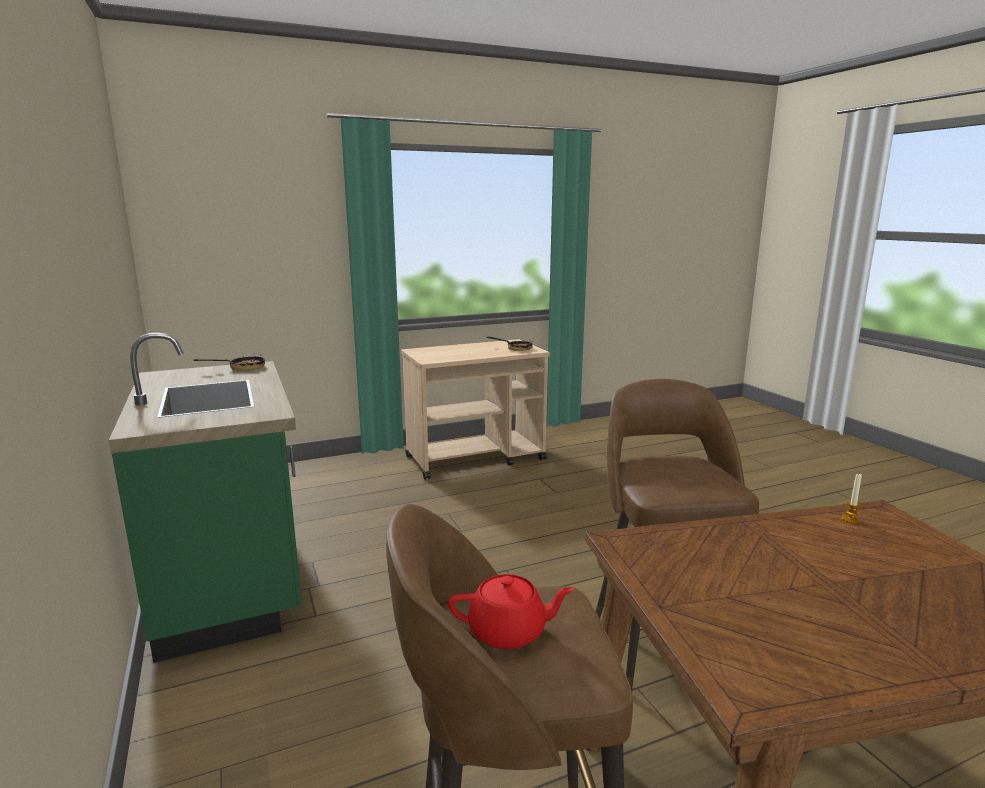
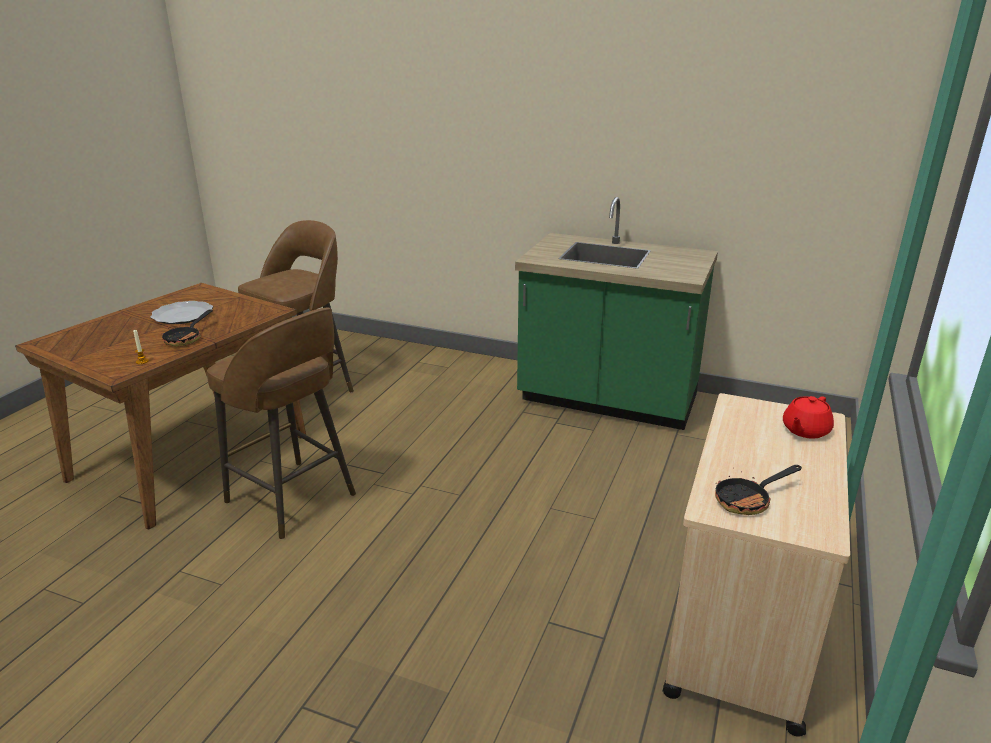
camera: 135 degrees right, 10 degrees up
frying pan [194,354,265,371] -> frying pan moved to [162,309,212,347]
red teapot [448,574,574,649] -> red teapot moved to [783,396,834,439]
none -> plate [151,301,213,324]

